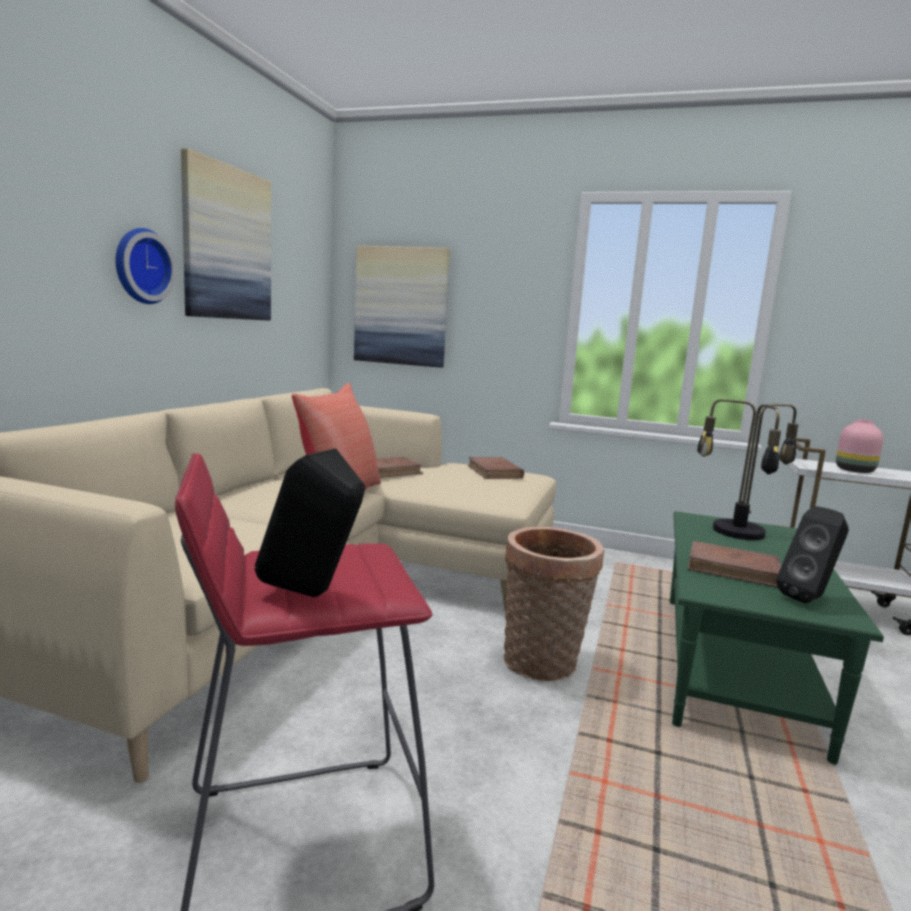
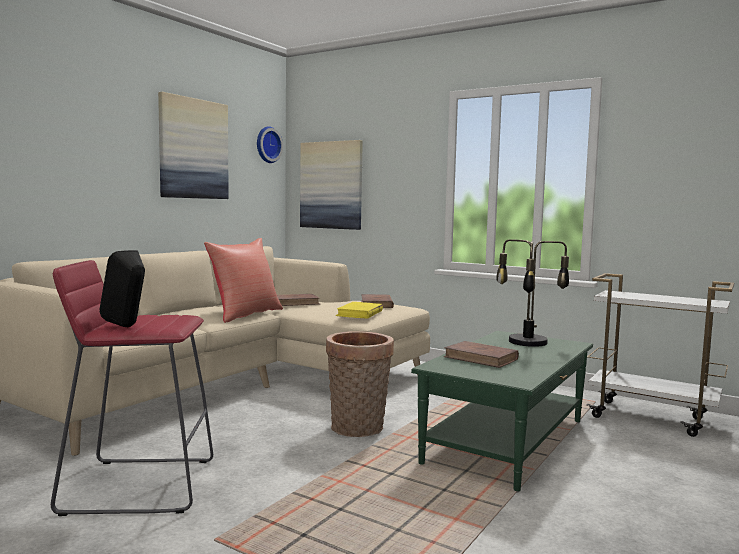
camera: 15 degrees right, 5 degrees down
wall clock [115,228,176,304] -> wall clock moved to [257,126,283,163]
black speaker [776,506,849,603] -> none
pink vase [836,419,883,473] -> none
none -> yellow book [336,302,383,319]

